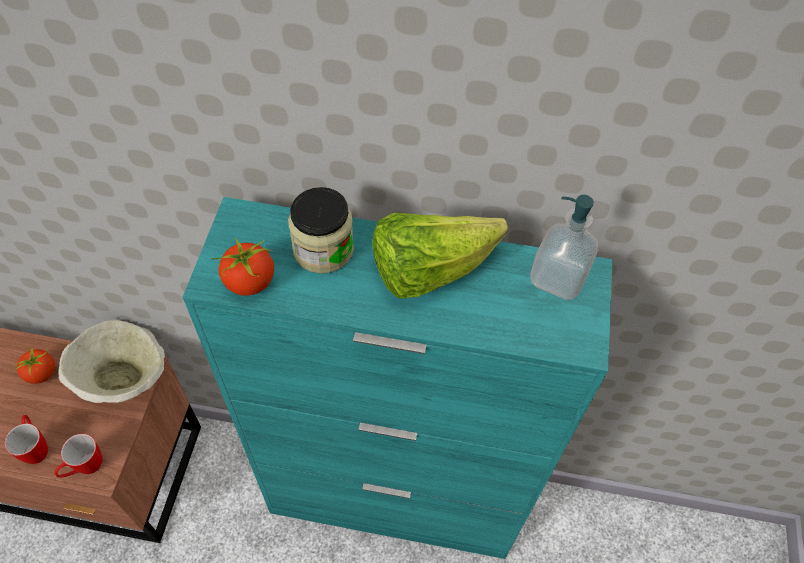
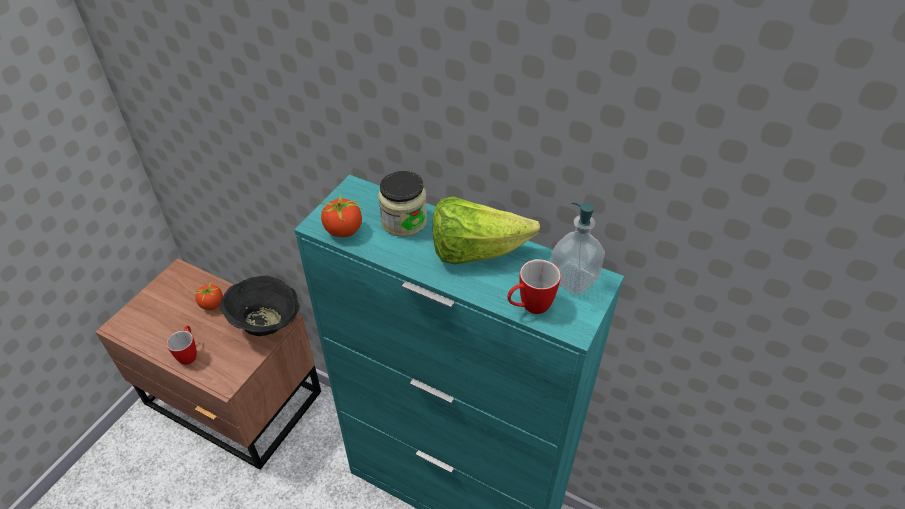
camera: 20 degrees right, 10 degrees down
mug [54,434,102,478] -> mug moved to [507,259,561,314]
beige bowl [58,320,165,403] -> black bowl [219,276,300,336]

